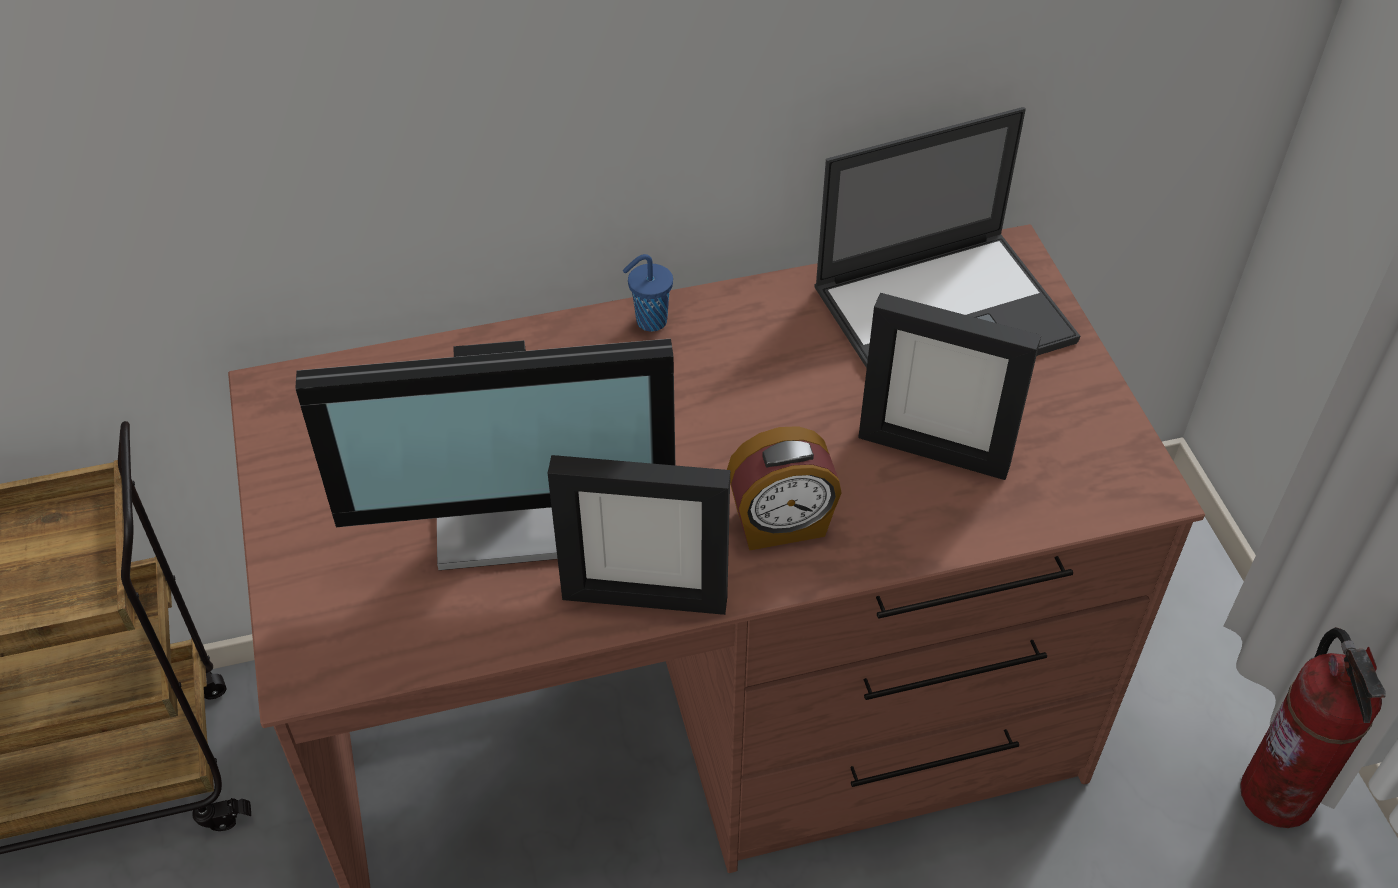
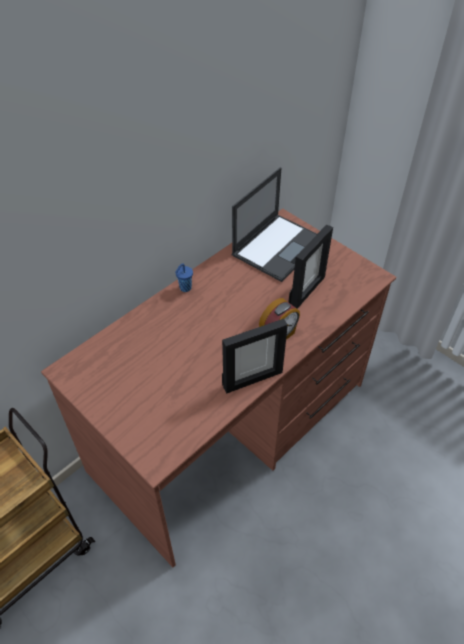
camera: 30 degrees left, 0 degrees up
monitor [295,339,675,570] -> none
picture frame [858,293,1041,480] -> picture frame turned 45 degrees counterclockwise [289,225,333,309]
fire extinguisher [1240,627,1386,828] -> none

